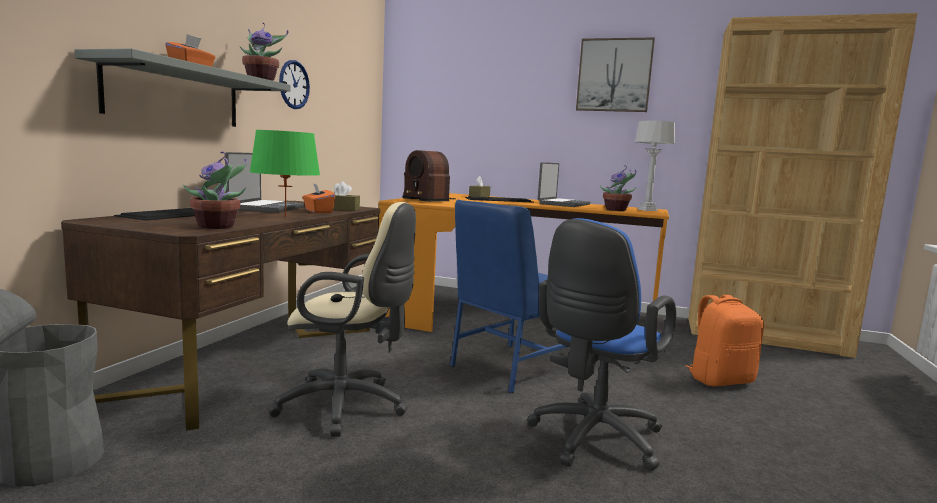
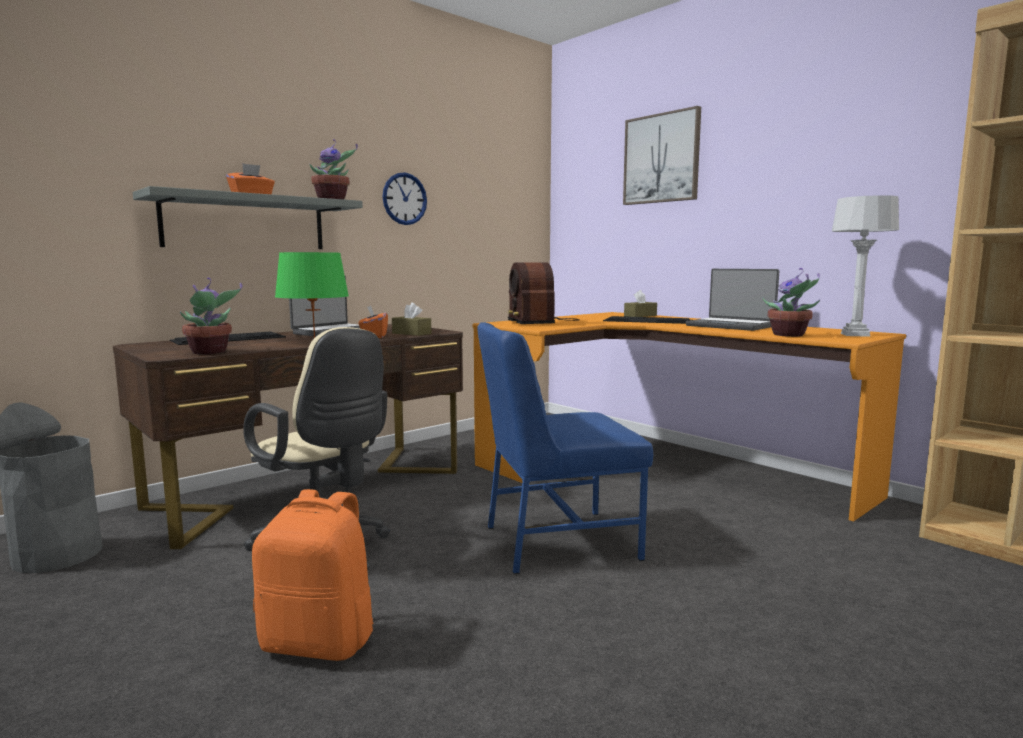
camera: 30 degrees right, 0 degrees up
blue office chair [527,218,676,471] -> none
laptop [538,162,590,207] -> laptop turned 75 degrees clockwise [686,269,779,331]
picture [576,37,655,112] -> picture moved to [623,106,701,205]
orange backpack [685,295,764,386] -> orange backpack moved to [252,489,374,661]

